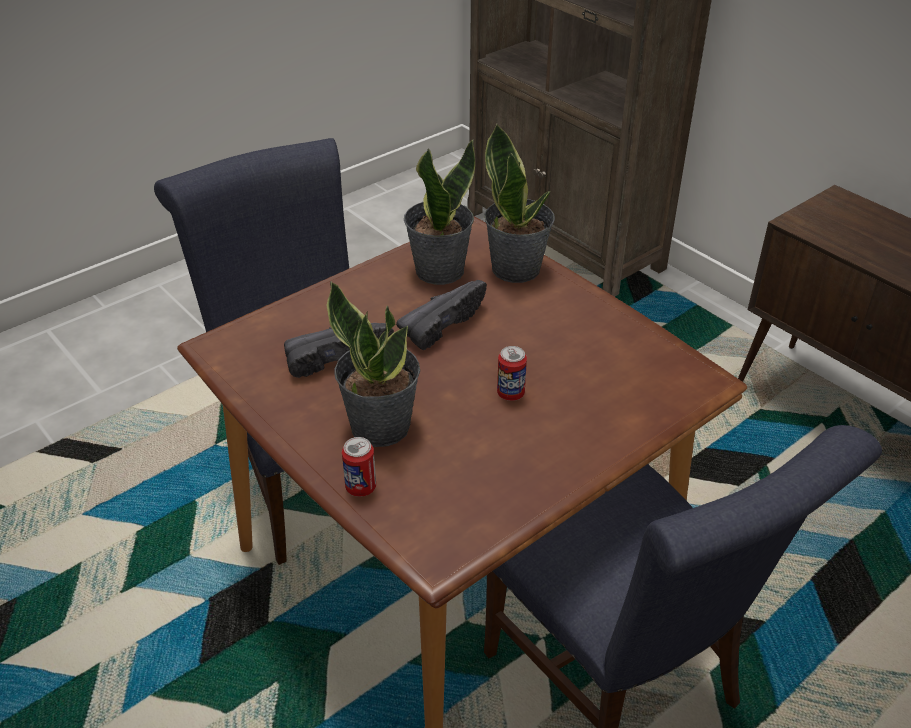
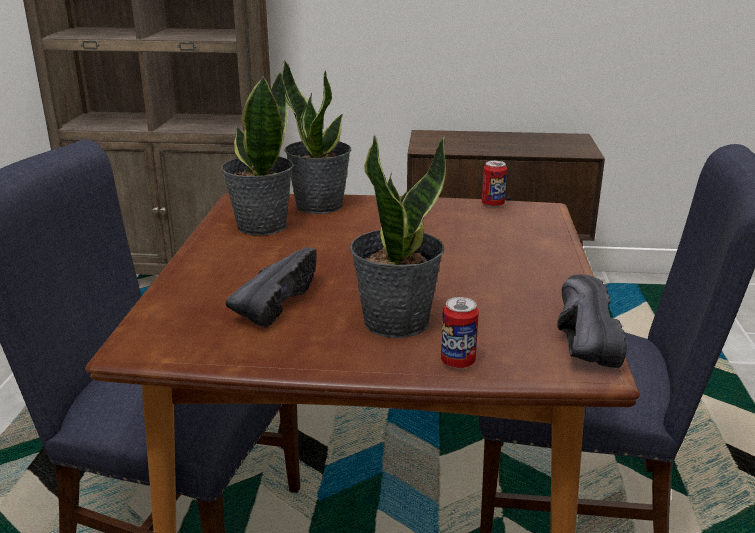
camera: 45 degrees left, 15 degrees down
black shoe [396,280,487,350] -> black shoe moved to [557,275,627,368]
can [497,346,527,401] -> can moved to [482,161,507,207]

